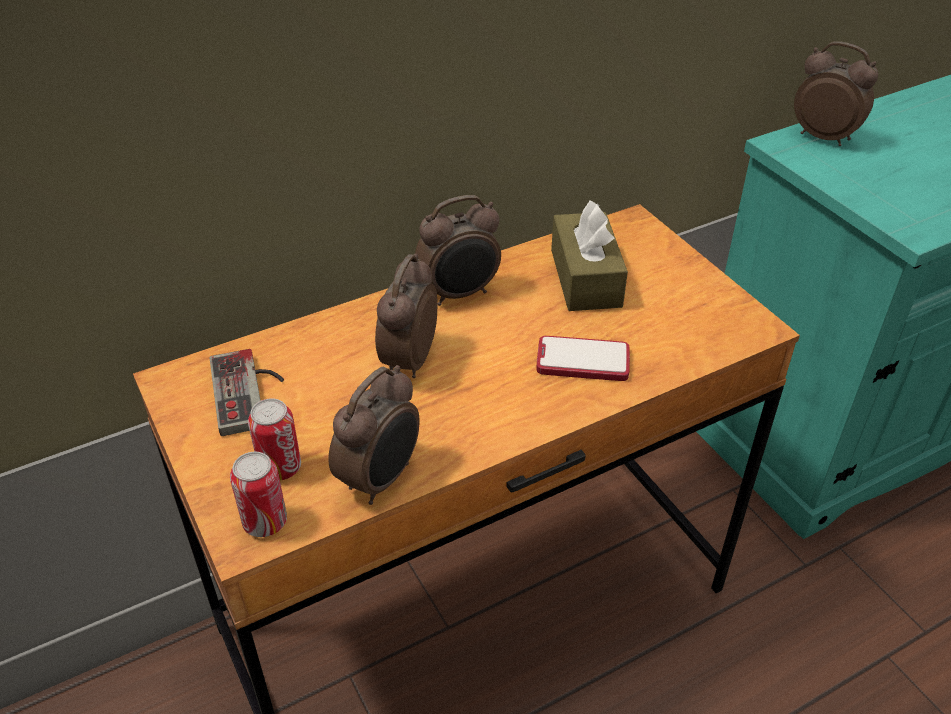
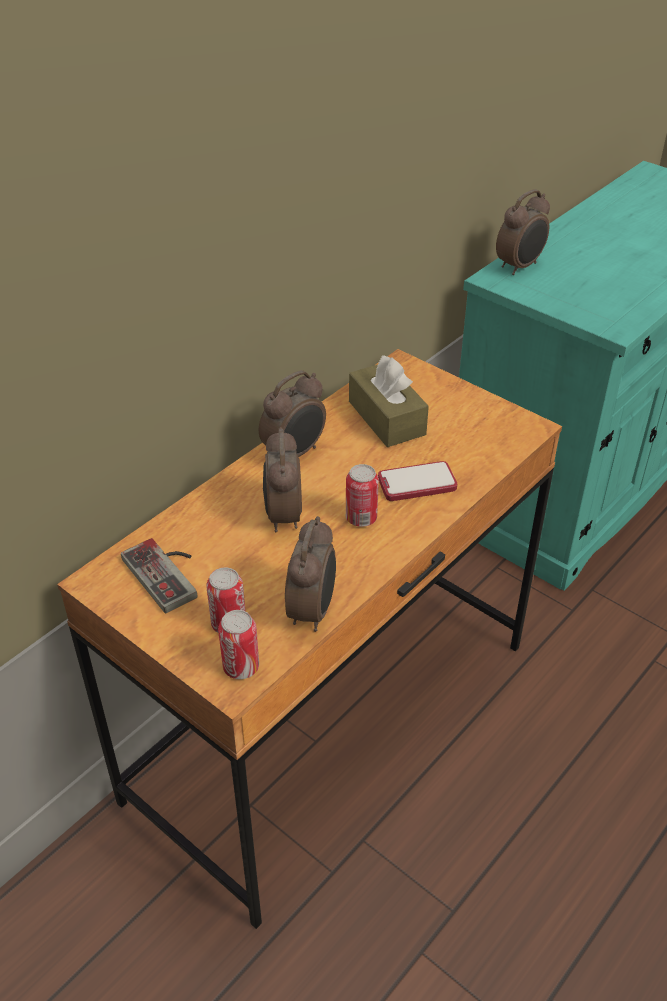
camera: 20 degrees left, 0 degrees up
alarm clock [794,42,878,146] -> alarm clock turned 120 degrees clockwise [496,189,550,275]
none -> can [346,464,379,527]

